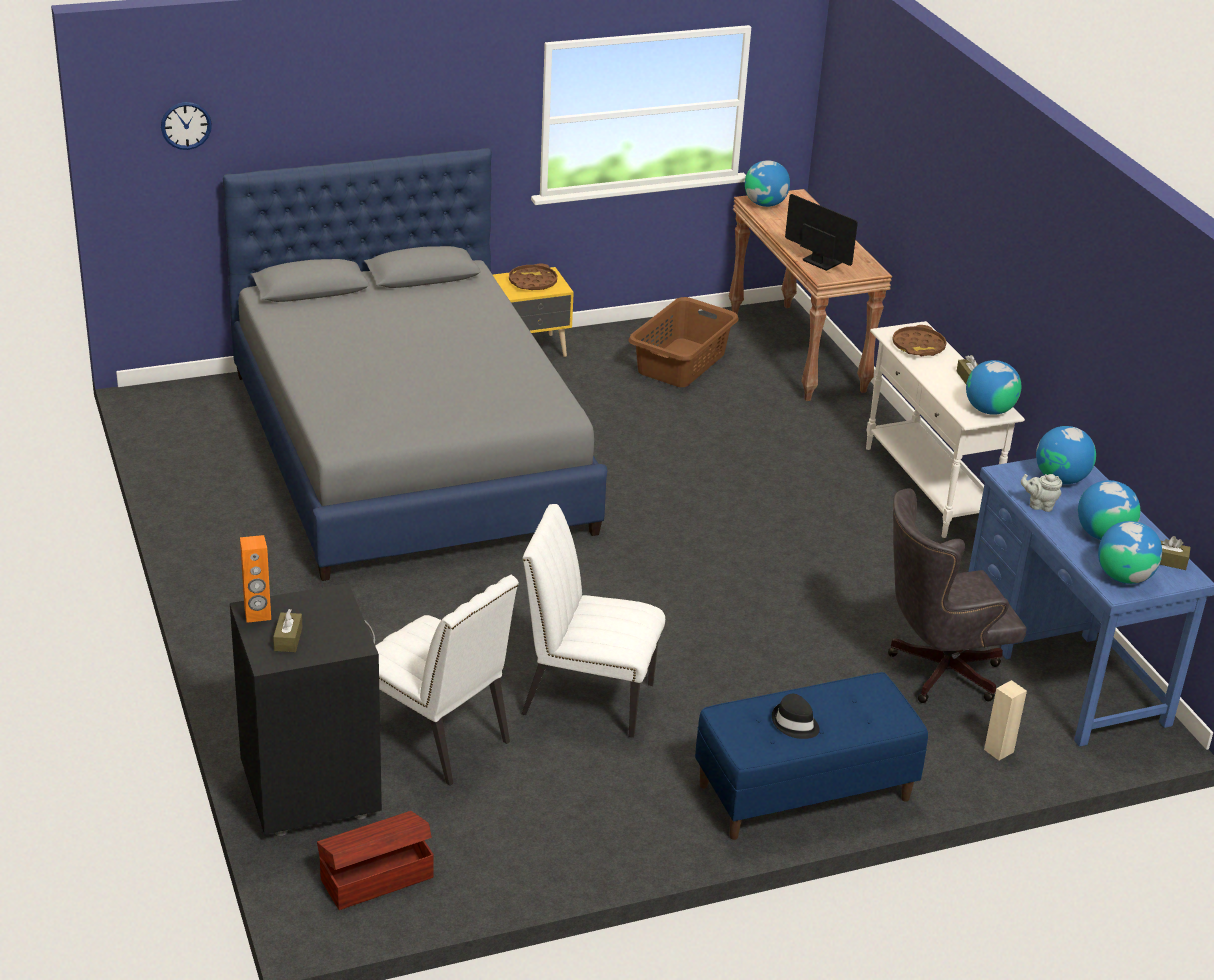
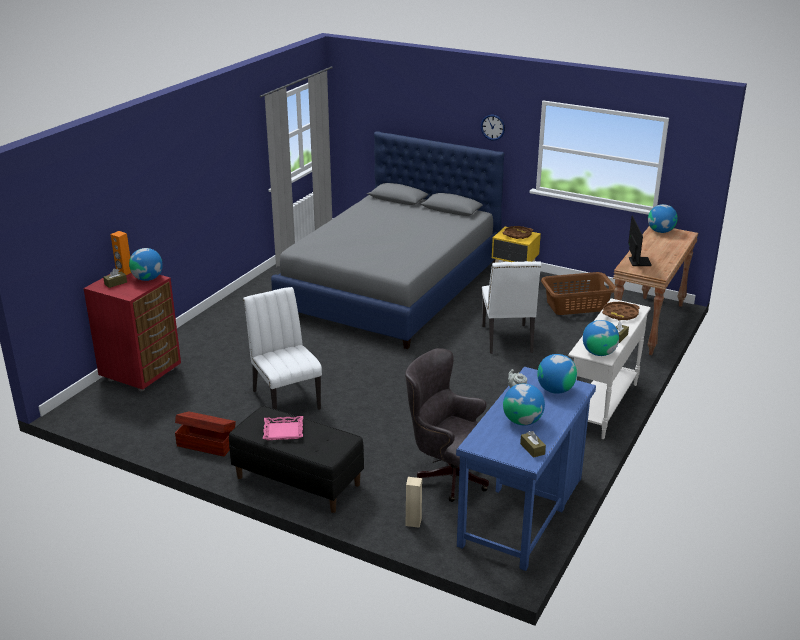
camera: 50 degrees right, 5 degrees down
wall clock [161,102,212,150] -> wall clock moved to [481,115,505,140]
black dresser [230,583,382,836] -> red dresser [83,273,181,391]
brown storage box [317,811,434,910] -> brown storage box moved to [175,411,236,456]
white chair [375,574,519,786] -> white chair moved to [482,261,541,354]
blue bench [695,672,928,840] -> black bench [229,406,364,513]
black hat [772,694,820,739] -> pink tray [263,416,303,440]
globe [1098,521,1162,584] -> globe moved to [129,248,163,281]

